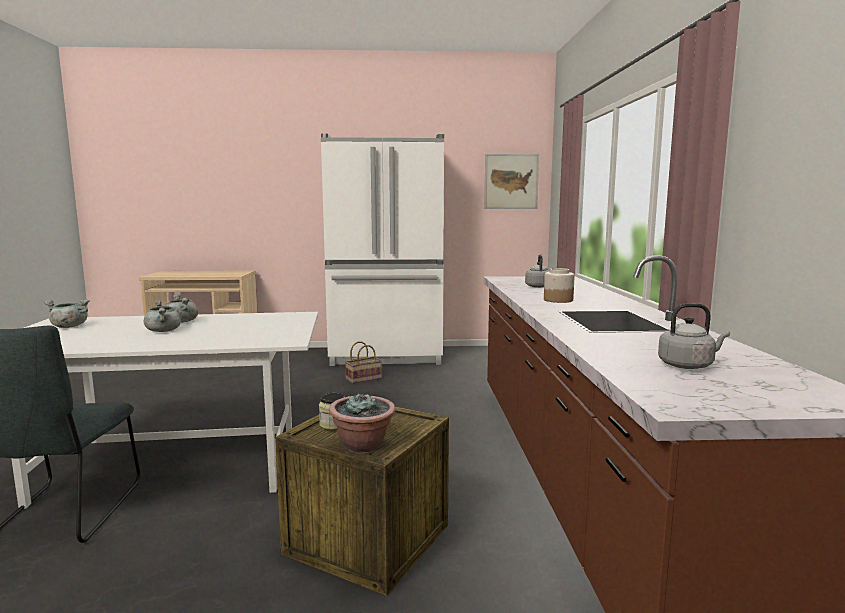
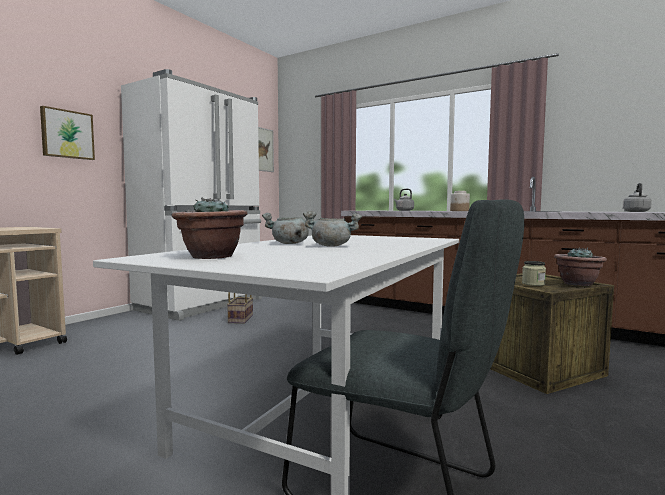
camera: 55 degrees left, 5 degrees down
grey cooking pot [44,299,90,328] -> potted plant [172,198,248,259]
none -> picture [40,106,95,160]

